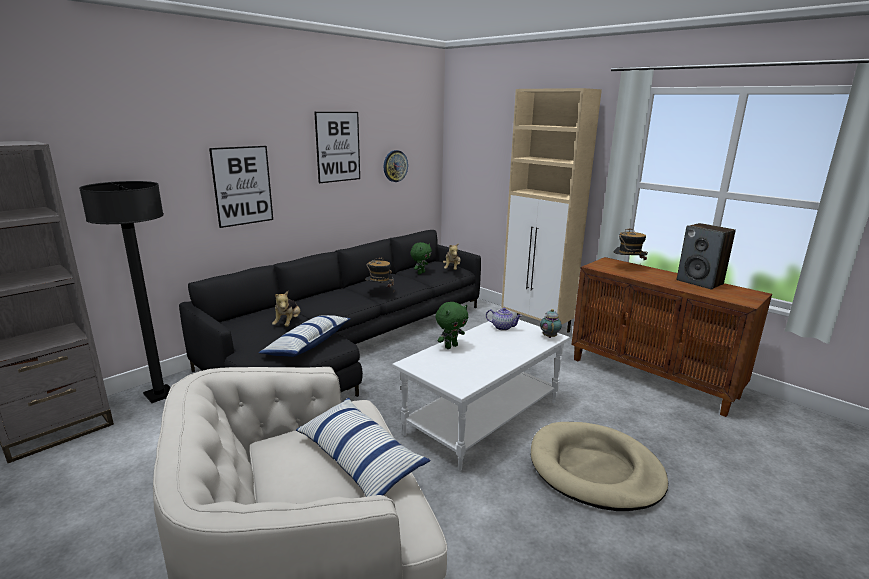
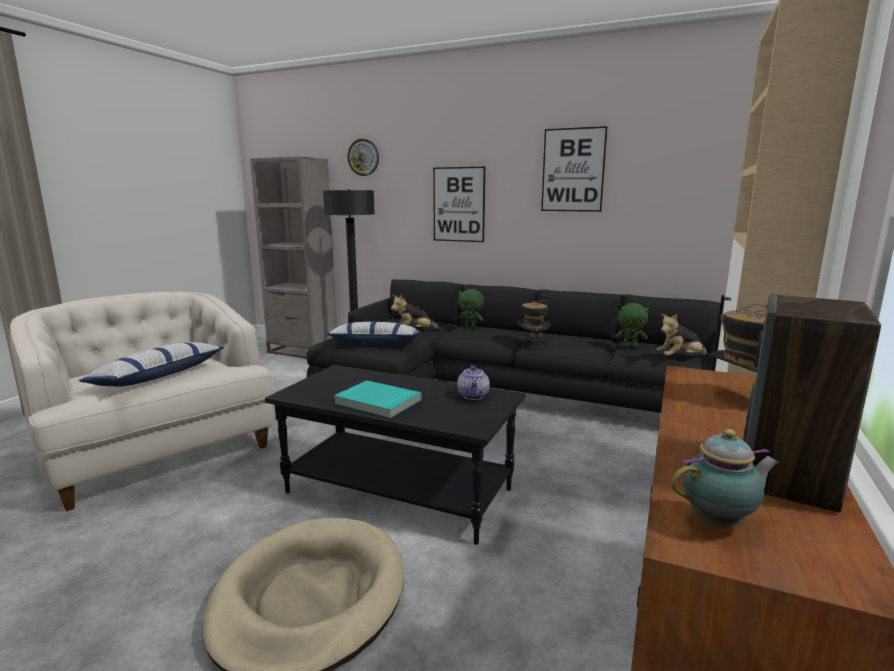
camera: 70 degrees right, 5 degrees down
wall clock [384,150,408,182] -> wall clock moved to [347,139,379,176]
white coffee table [392,320,570,471] -> black coffee table [265,365,525,545]
green plush toy [435,302,468,349] -> green plush toy moved to [458,289,484,329]
teapot [540,309,562,338] -> teapot moved to [671,429,780,528]
none -> turquoise book [334,380,422,418]

